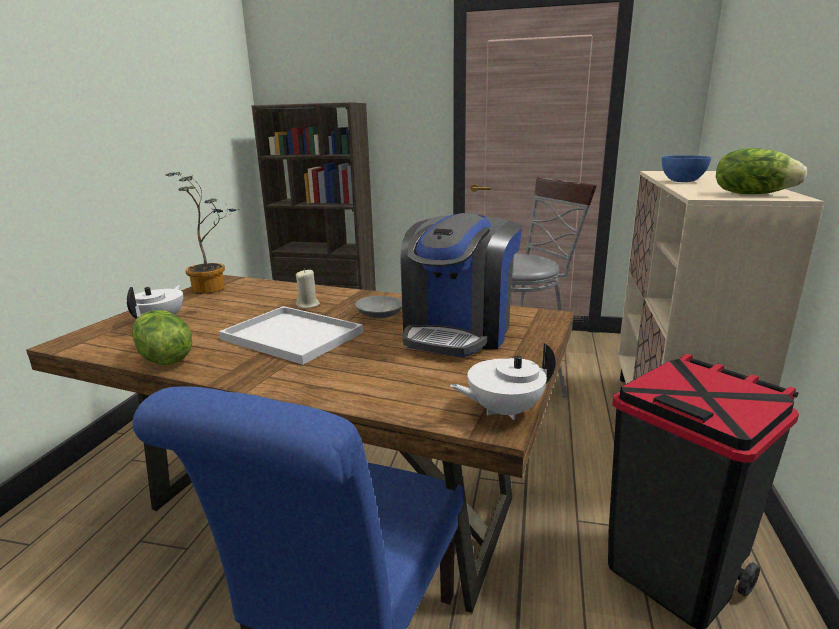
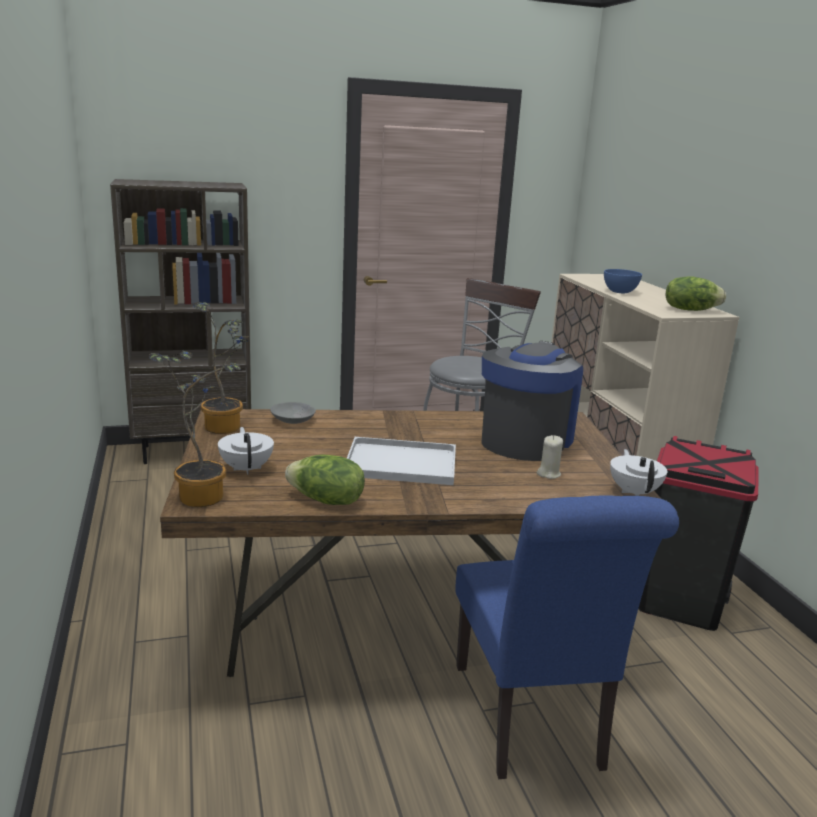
camera: 30 degrees left, 0 degrees up
beige candle [296,269,320,309] -> beige candle moved to [537,435,563,479]
grey bowl [355,296,402,319] -> grey bowl moved to [270,402,316,424]
coffee machine [400,213,522,357] -> coffee machine turned 150 degrees counterclockwise [481,341,583,461]
white teapot [450,343,555,420] -> white teapot turned 135 degrees clockwise [610,449,667,496]
none -> potted plant [149,350,241,507]

